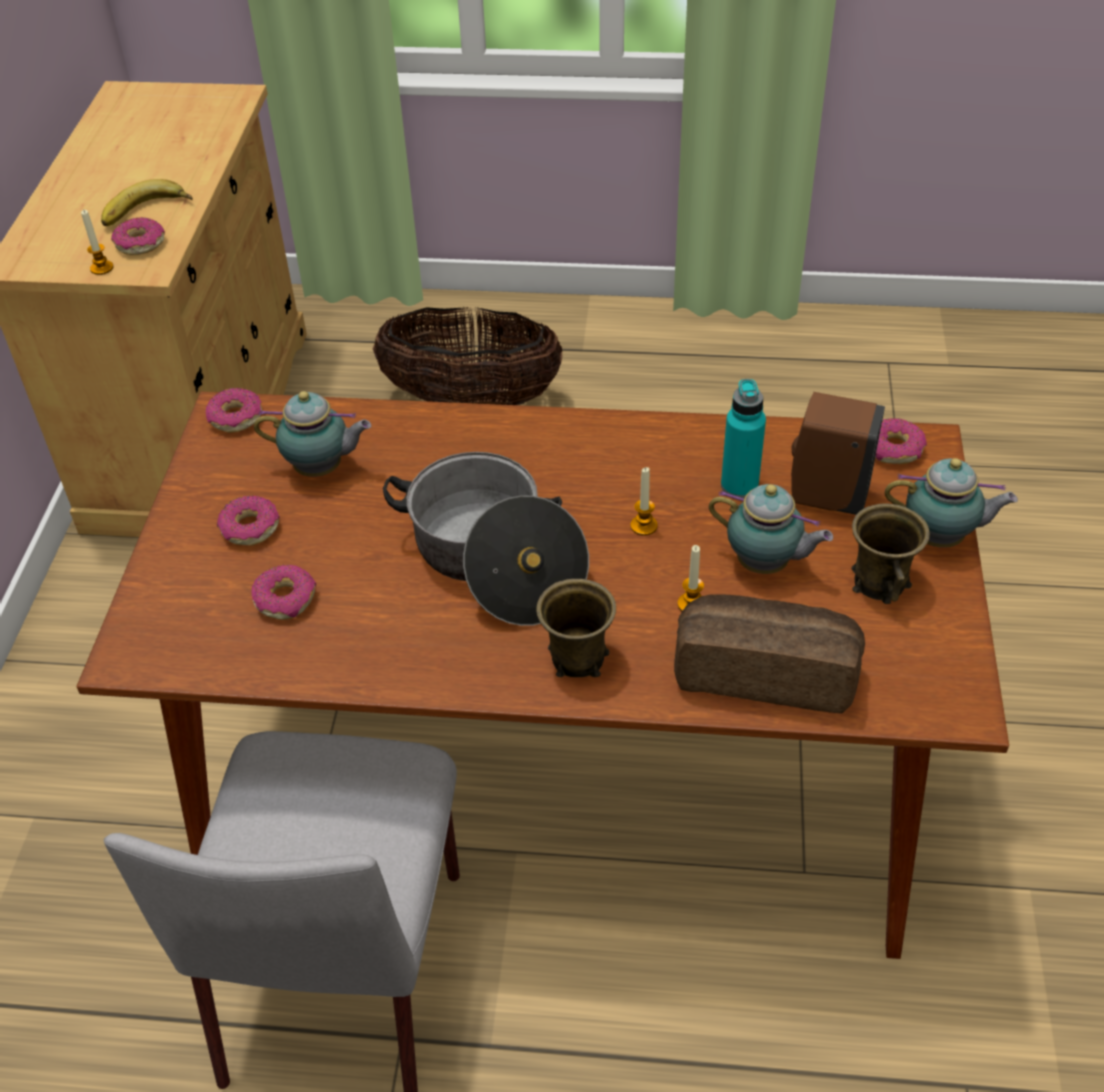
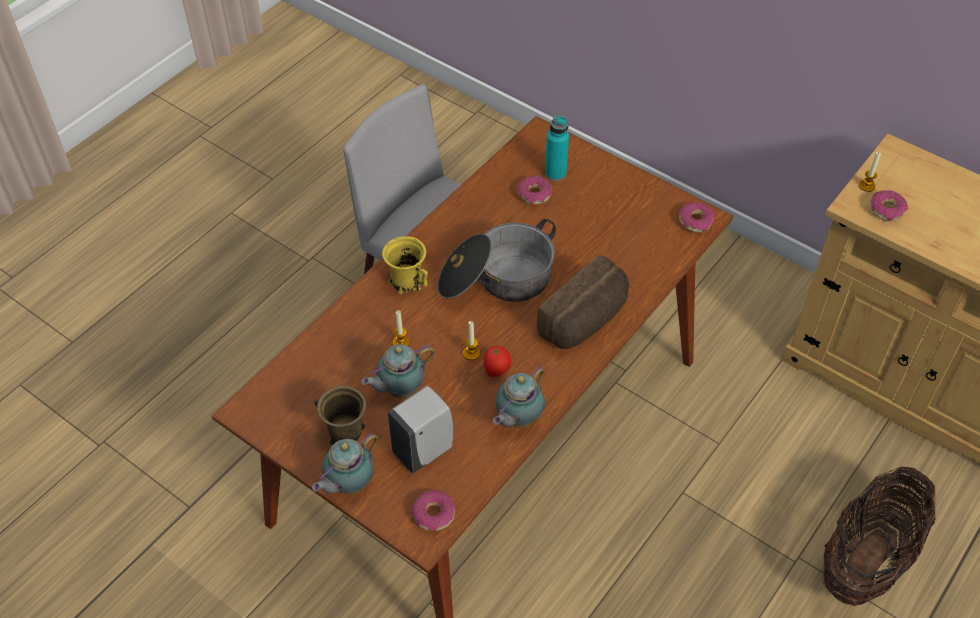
camera: 120 degrees right, 5 degrees up
banana [101,179,193,226] -> none
donut [217,496,280,546] -> none
teapot [254,391,371,477] -> teapot moved to [493,365,545,428]
brown mug [536,579,616,677] -> yellow mug [382,236,428,294]
bread [674,594,865,714] -> bread moved to [536,255,629,349]
turquoise bottle [721,379,766,498] -> turquoise bottle moved to [545,116,569,181]
brown soap dispenser [791,392,885,515] -> white soap dispenser [388,386,454,474]
none -> tomato [484,346,511,377]

